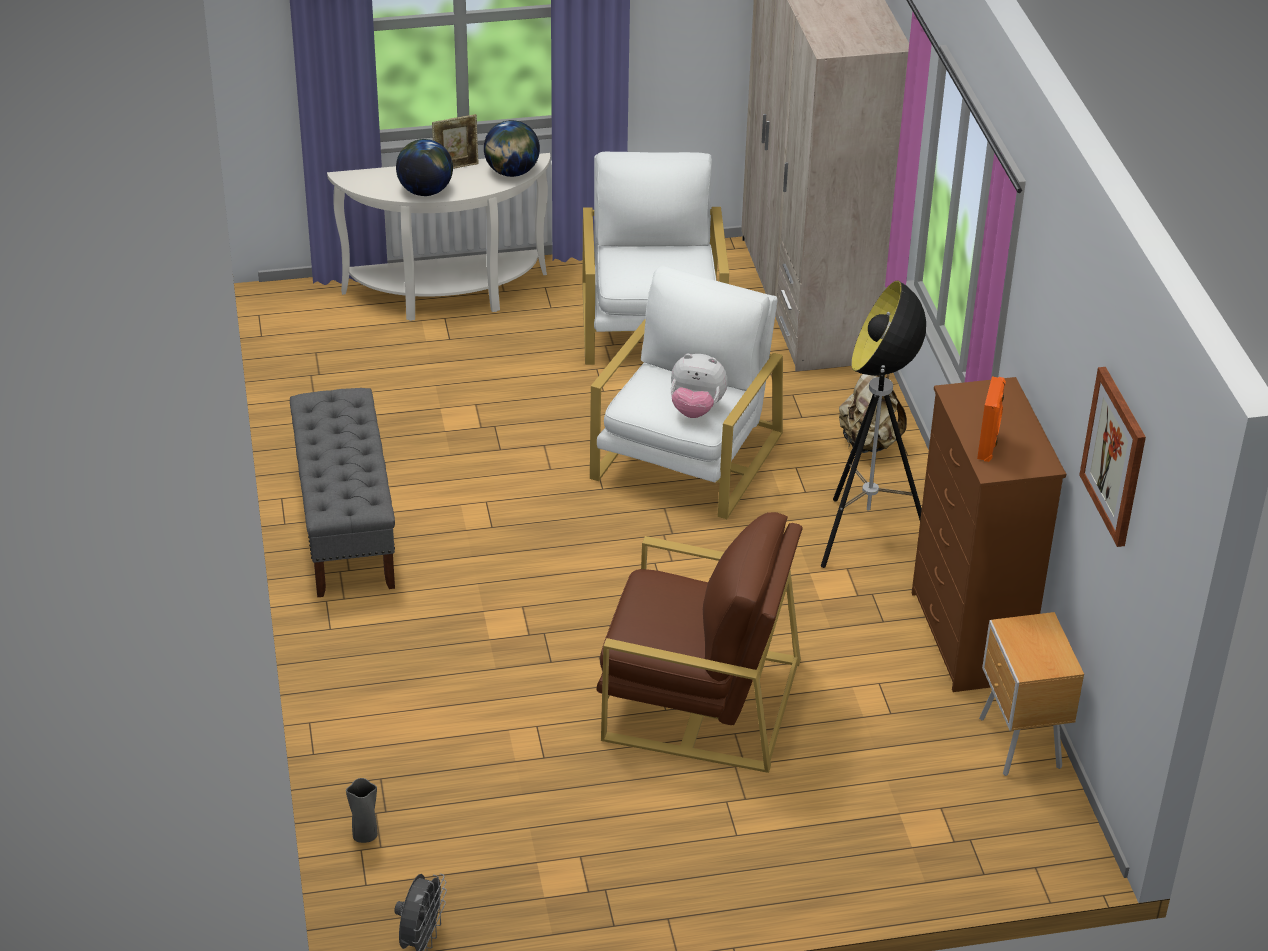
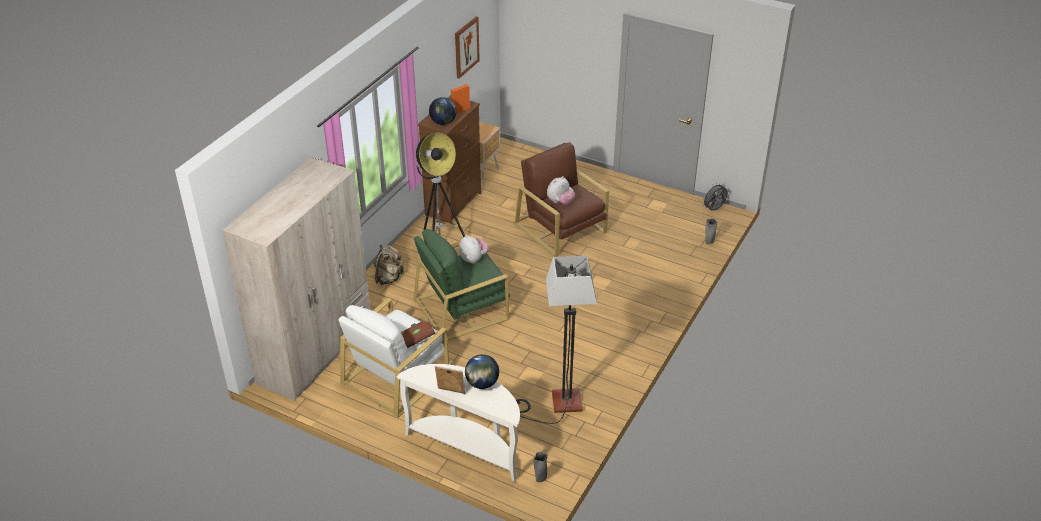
camera: 140 degrees left, 0 degrees up
grey bench [290,388,395,597] -> none
globe [484,120,540,177] -> globe moved to [429,97,457,125]
white armchair [590,265,783,519] -> green armchair [413,229,510,342]
none -> brown book [401,318,436,348]
none -> floor lamp [516,256,597,424]
none -> grey vase [534,452,548,482]
none -> plush toy [547,176,575,205]

